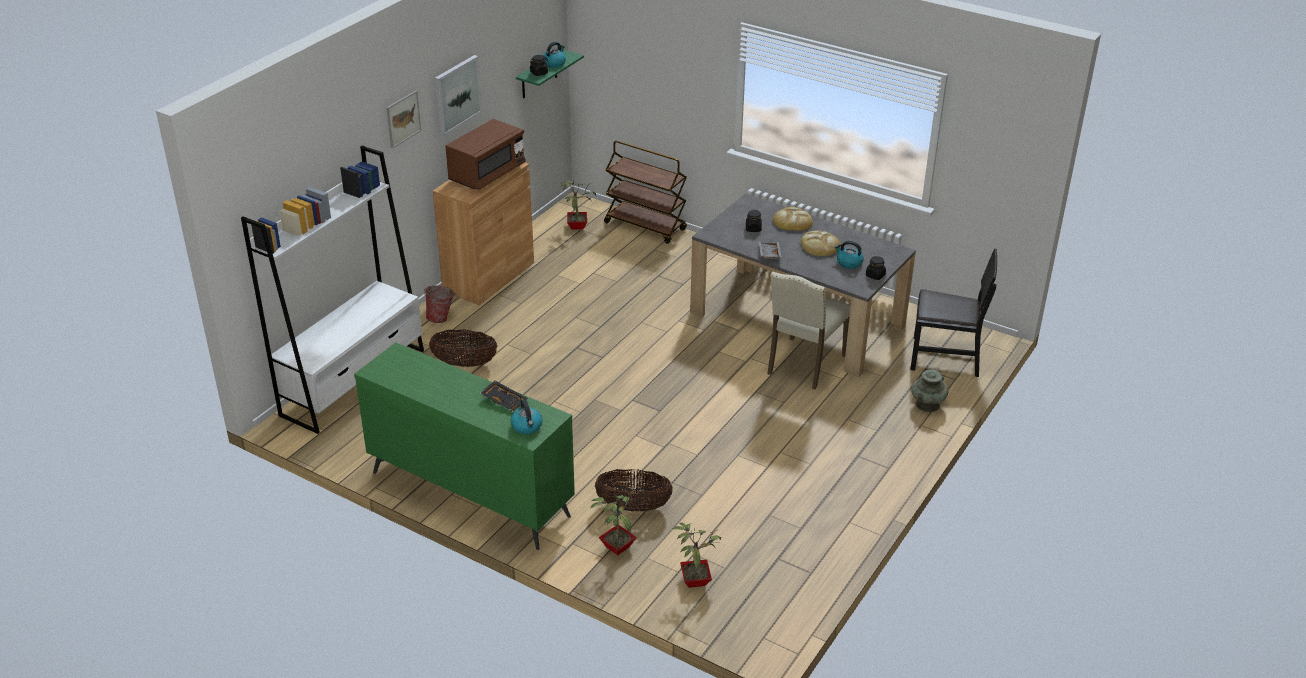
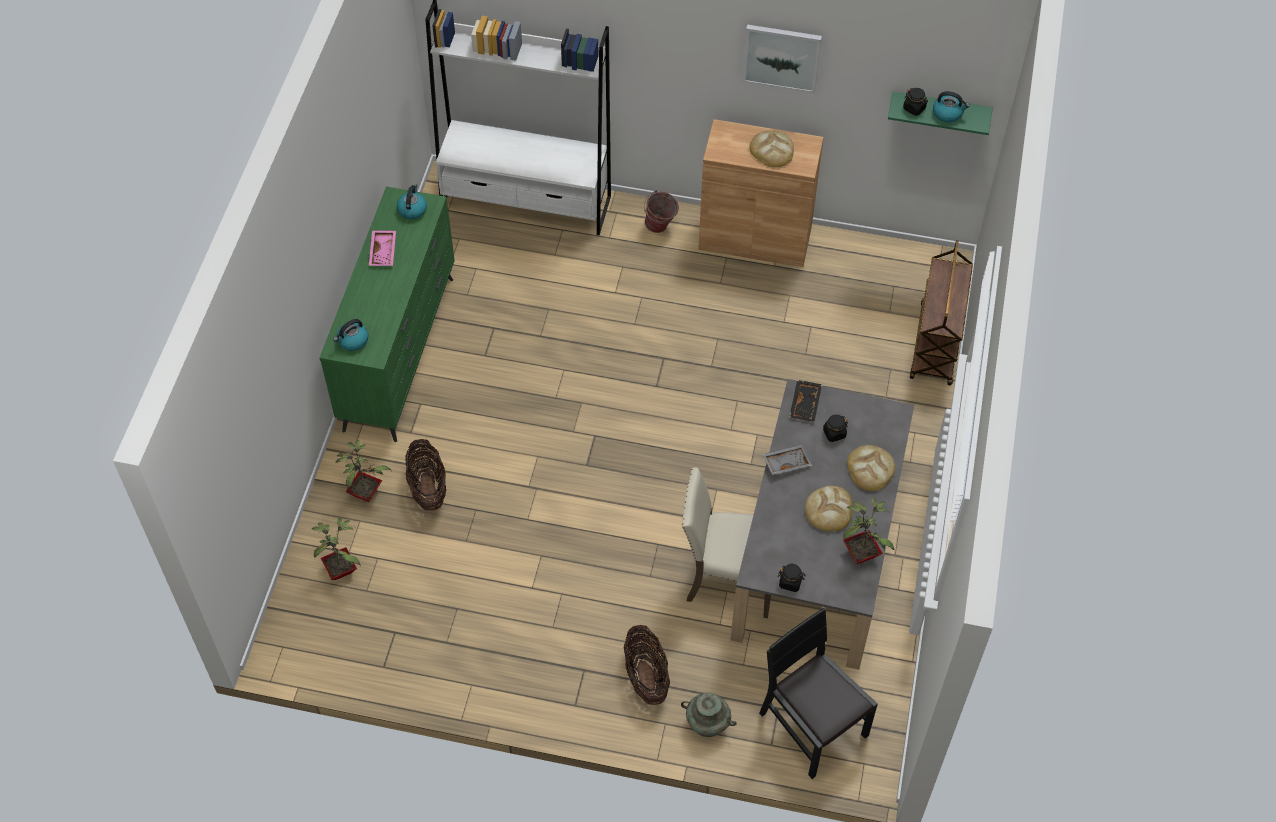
camera: 70 degrees right, 20 degrees up
picture [386,91,421,148] -> none
basket [429,329,497,367] -> basket moved to [623,625,670,705]
brown microwave [445,119,526,190] -> bread [750,130,794,167]
black tray [480,380,528,411] -> black tray moved to [789,380,822,422]
potted plant [561,180,596,230] -> potted plant moved to [843,498,894,564]
kettle [835,241,864,269] -> kettle moved to [397,184,427,219]
black chair [910,249,997,377] -> black chair turned 150 degrees clockwise [759,608,878,779]
none -> pink tray [369,230,396,266]

